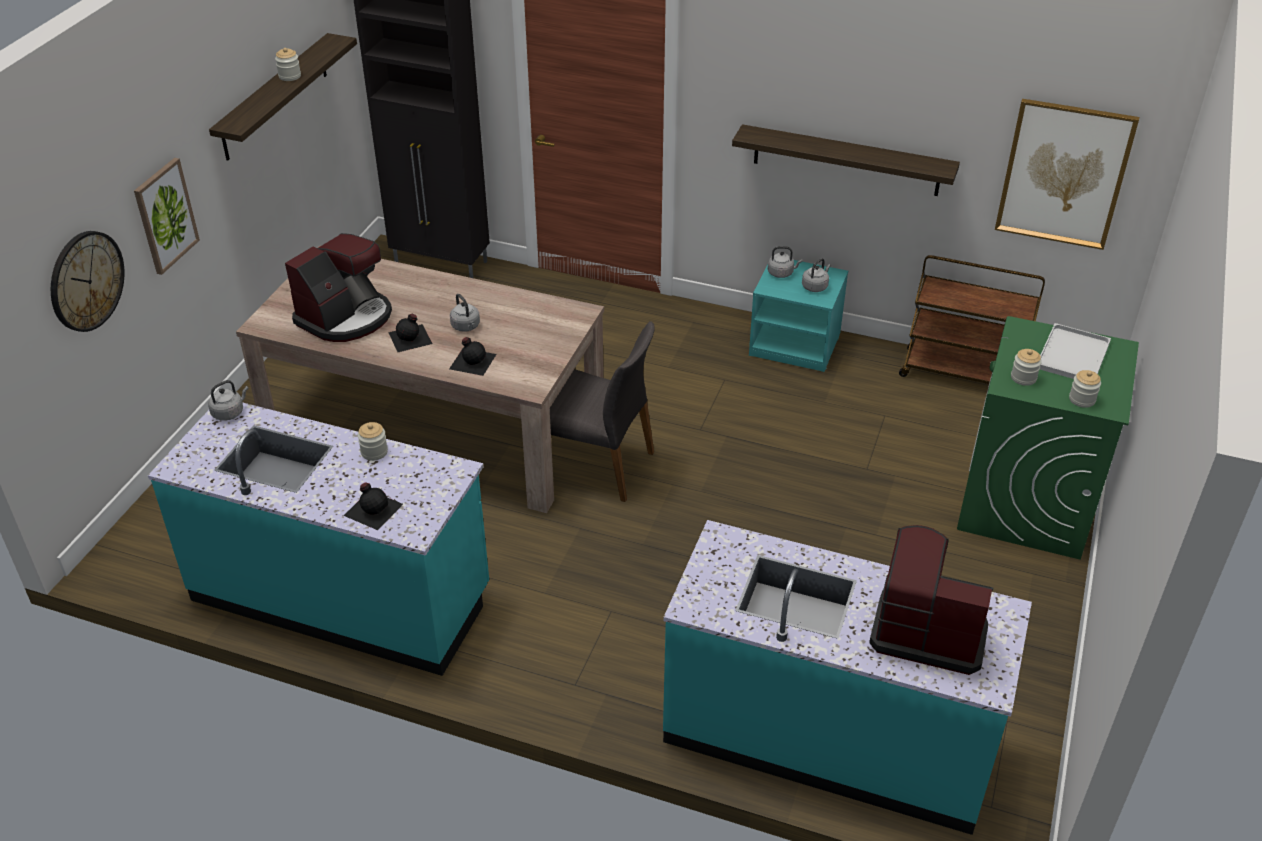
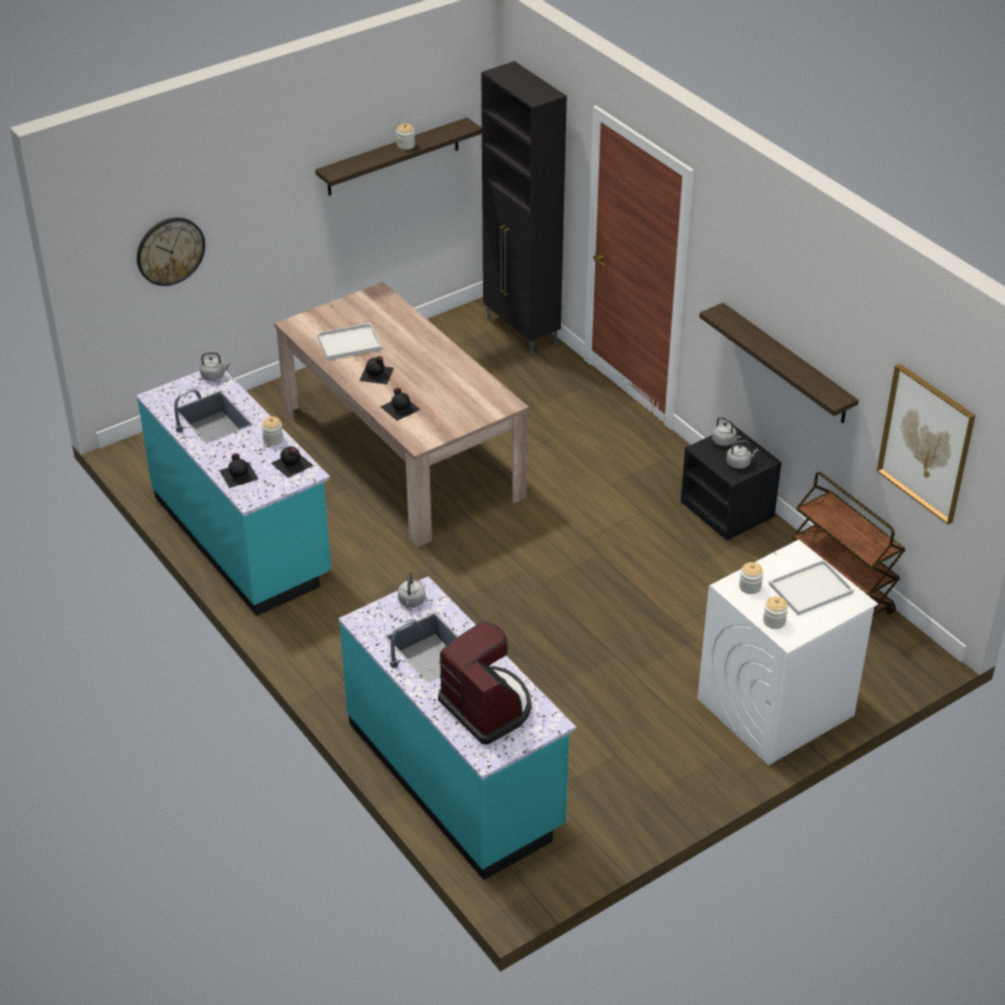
camera: 35 degrees right, 0 degrees up
picture [134,158,200,275] -> none
coffee machine [285,233,392,342] -> white tray [317,323,382,360]
grey kettle [450,294,480,332] -> grey kettle moved to [398,571,426,607]
grey chair [550,321,654,502] -> none
turquoise nightstand [749,256,848,372] -> black nightstand [681,425,782,541]
green washing machine [957,316,1139,560] -> white washing machine [698,540,878,765]
none -> black bottle [271,446,313,478]

